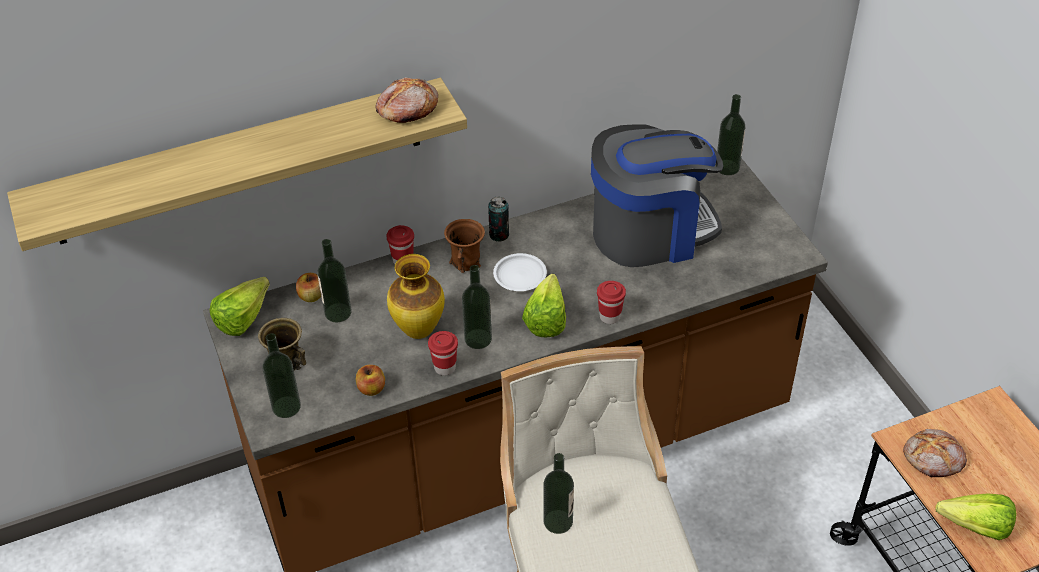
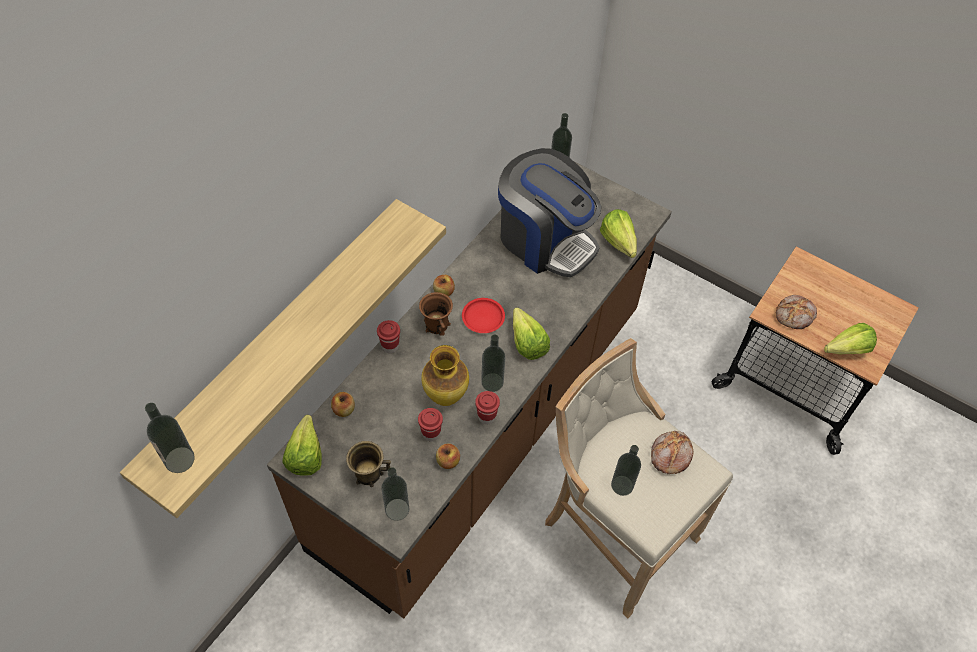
camera: 35 degrees left, 10 degrees up
bottle [317,239,351,323] -> bottle moved to [145,403,195,473]
bread [375,77,438,123] -> bread moved to [651,431,693,474]
can [488,196,509,242] -> apple [433,275,455,296]
white plate [493,253,547,291] -> red plate [462,298,505,333]
coffee machine [591,124,723,267] -> coffee machine turned 90 degrees clockwise [498,148,601,277]
red cup [597,281,626,324] -> red cup moved to [418,408,443,441]
none -> lettuce [600,209,637,258]

